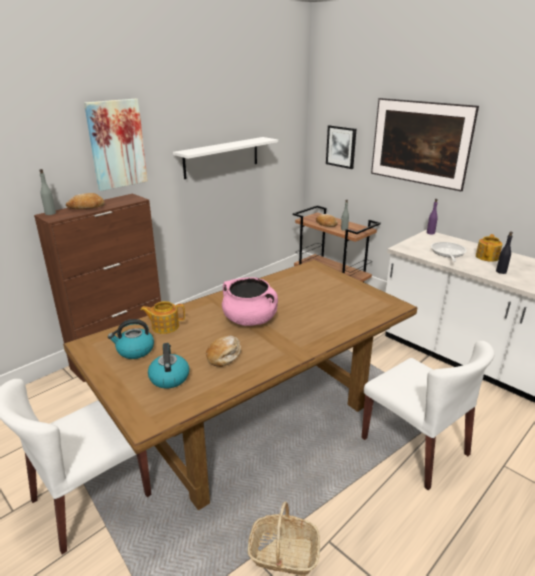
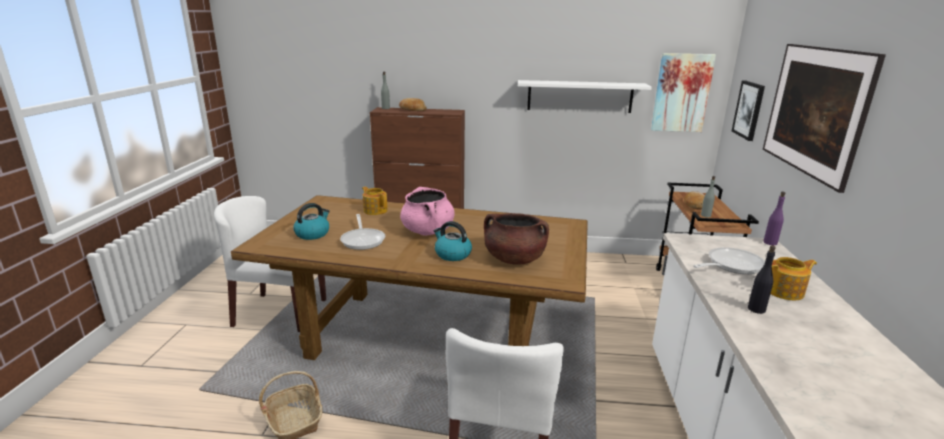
camera: 50 degrees right, 5 degrees down
picture [84,99,148,191] -> picture moved to [651,53,716,132]
kettle [108,319,154,359] -> kettle moved to [434,221,472,261]
bread [206,335,241,367] -> frying pan [340,214,385,250]
none -> brown cooking pot [484,213,549,265]

